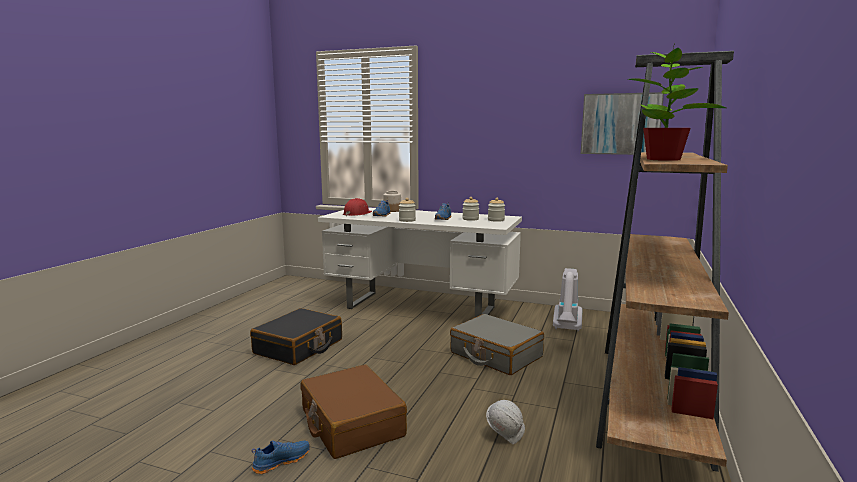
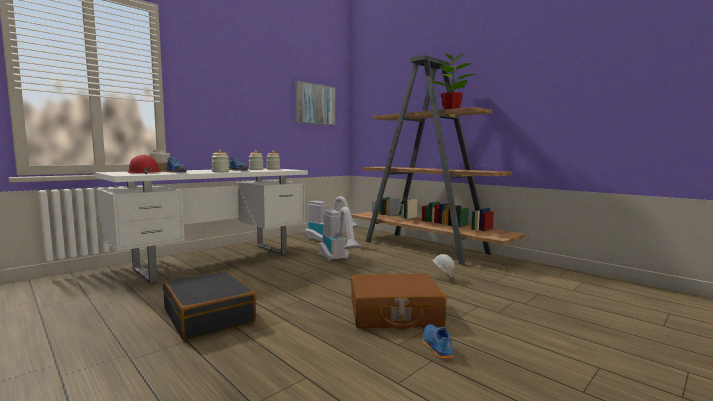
camera: 65 degrees left, 5 degrees down
grey suitcase [450,314,544,375] -> vacuum cleaner [319,207,361,261]

